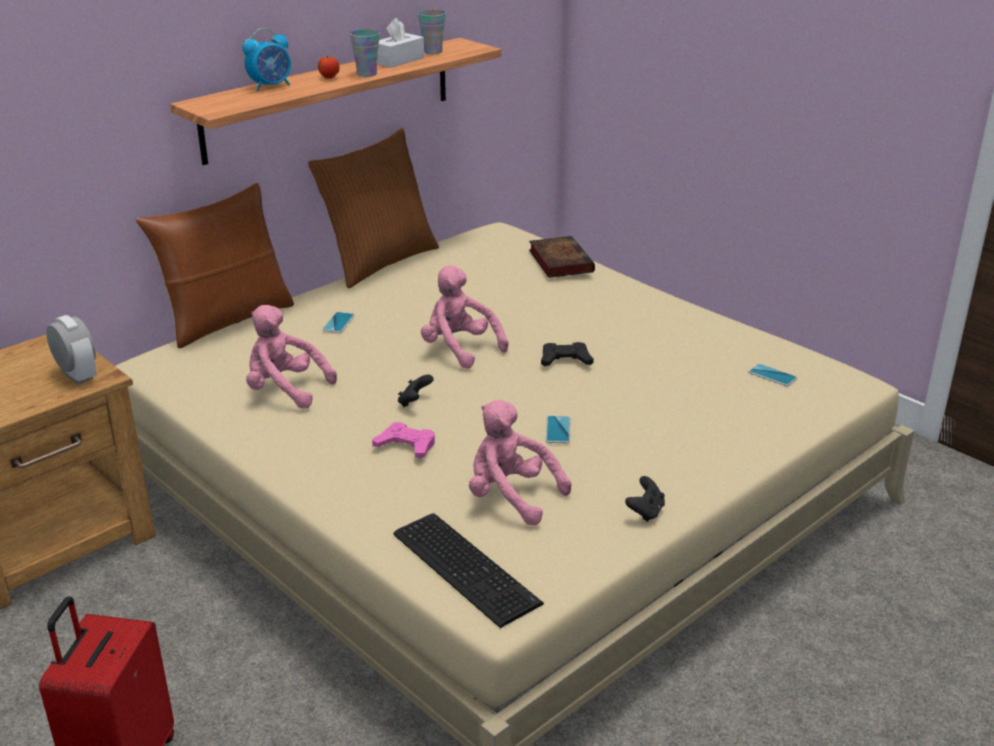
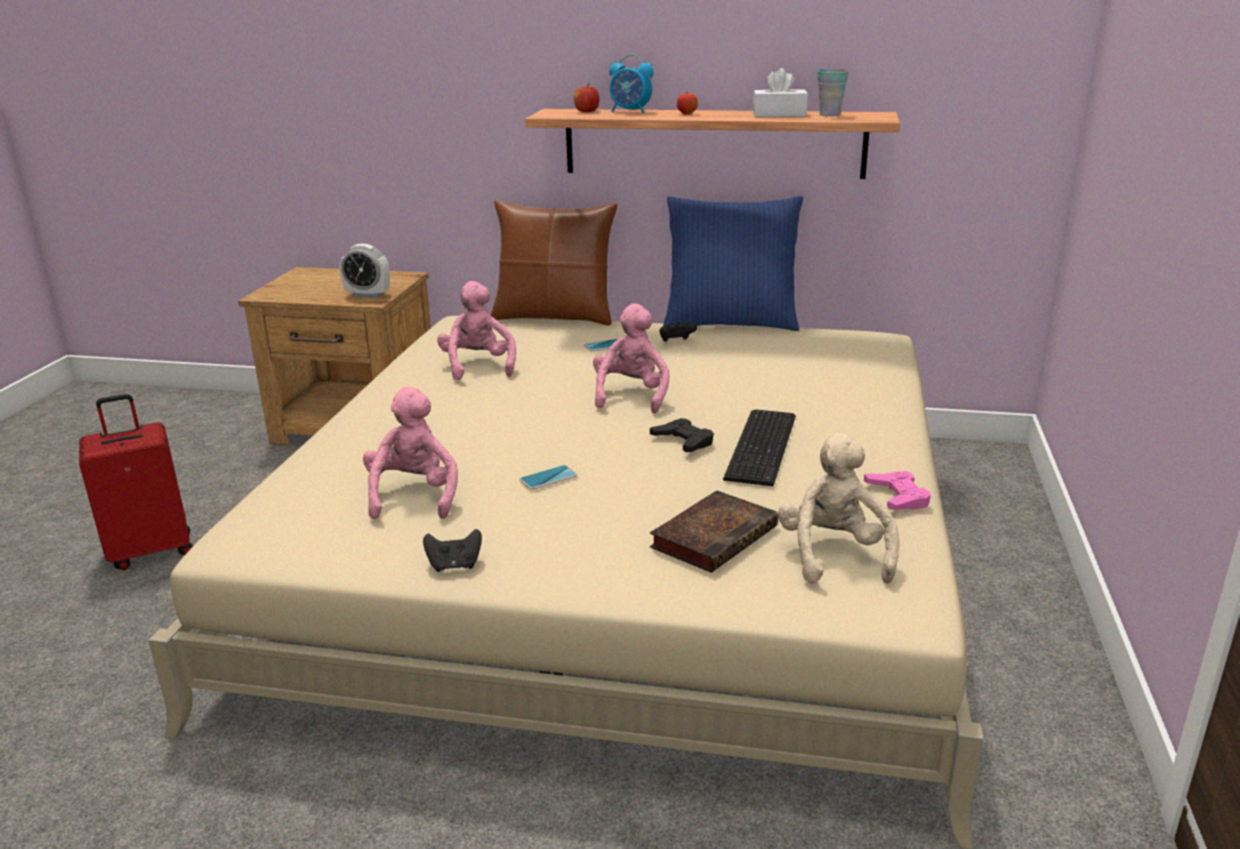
camera: 55 degrees right, 5 degrees down
alarm clock [46,315,97,385] -> alarm clock turned 90 degrees clockwise [340,244,390,298]
brown pillow [308,128,439,288] -> blue pillow [663,196,803,331]
cup [350,29,379,77] -> none
pink game controller [372,422,435,459] -> pink game controller moved to [864,471,931,510]
keyboard [393,513,544,628] -> keyboard moved to [723,409,796,486]
black game controller [398,375,434,407] -> black game controller moved to [659,322,697,342]
book [529,236,595,278] -> book moved to [650,491,778,573]
phone [749,364,797,386] -> beige plush toy [778,433,899,584]
none -> apple [574,84,599,112]

